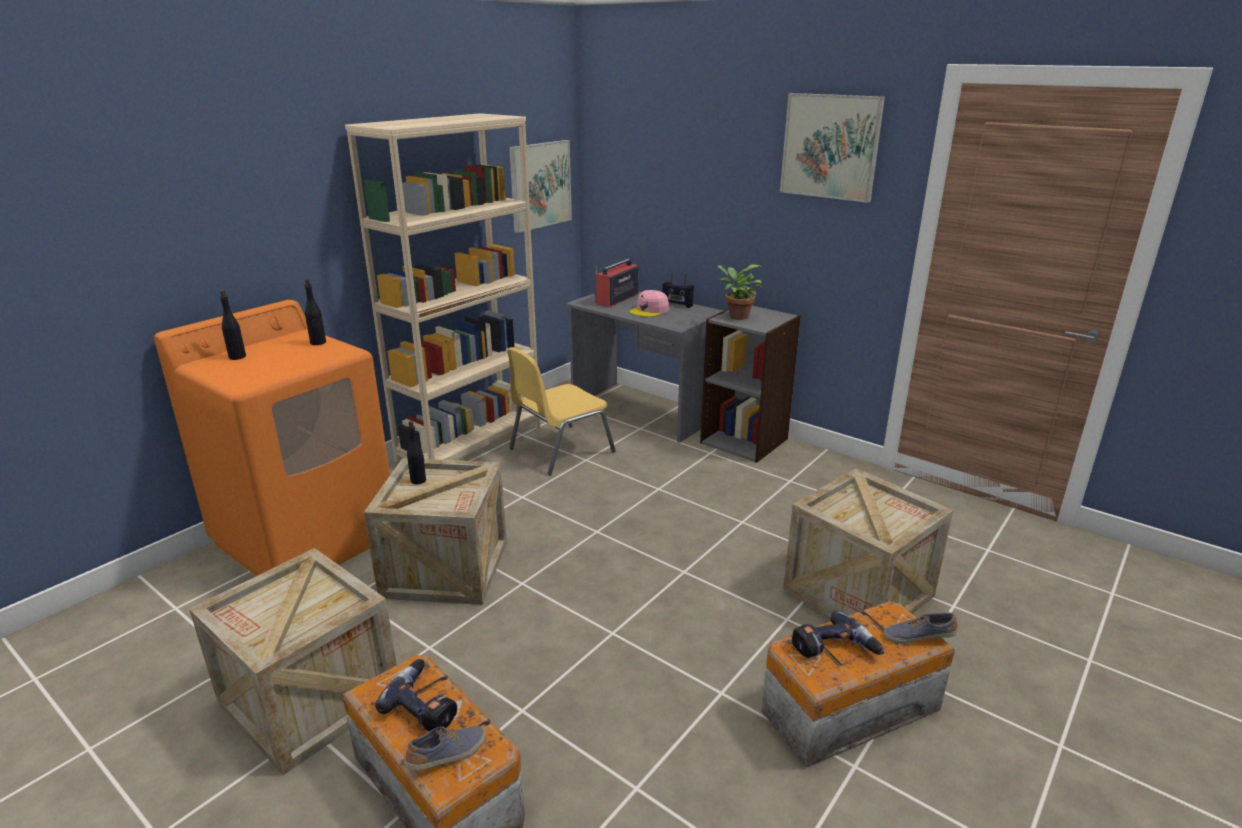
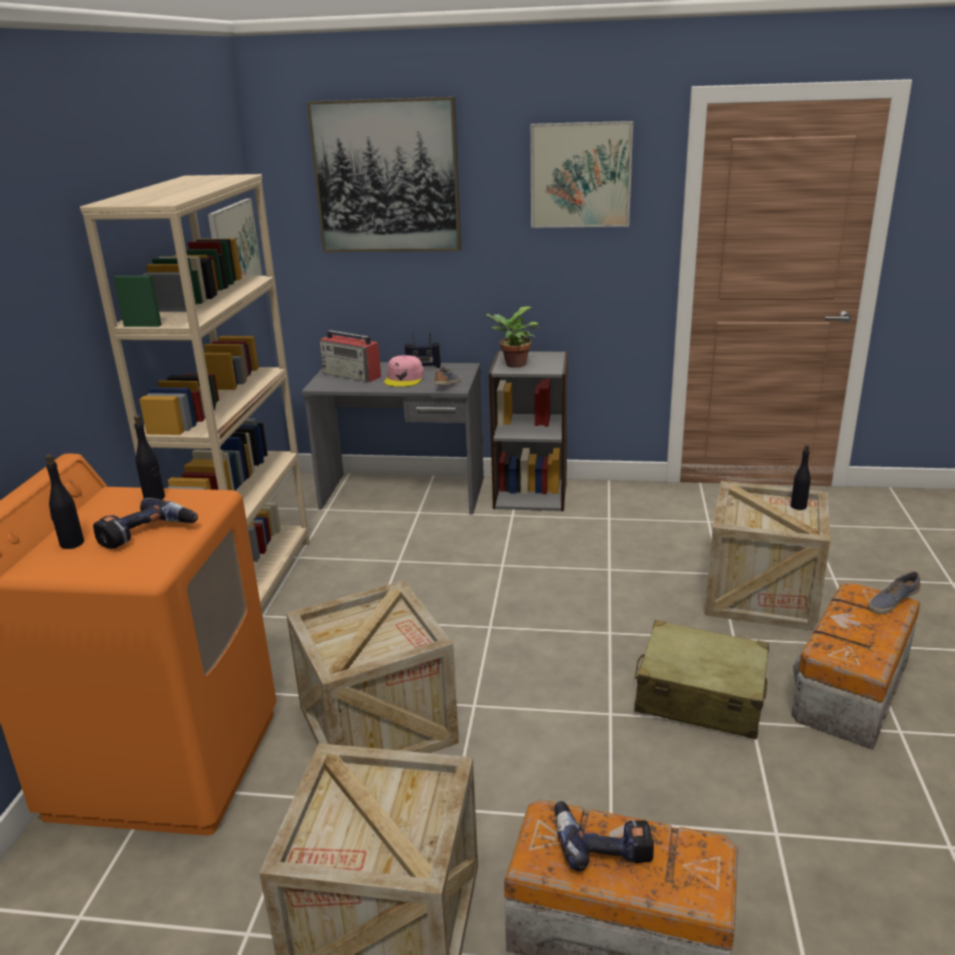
camera: 30 degrees left, 0 degrees up
shoe [405,726,486,771] -> shoe moved to [434,367,461,385]
black bottle [407,421,426,484] -> black bottle moved to [791,445,811,510]
yellow chair [507,348,616,476] -> none
radio [594,259,638,307] -> radio turned 60 degrees counterclockwise [319,330,381,382]
power drill [792,610,884,658] -> power drill moved to [93,498,198,549]
none -> picture [307,97,461,252]
none -> beige suitcase [635,620,769,739]

